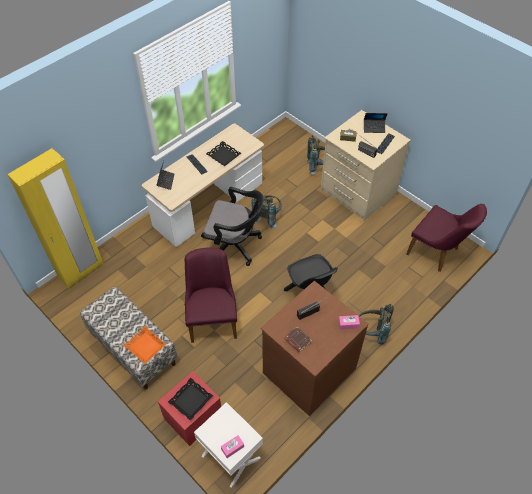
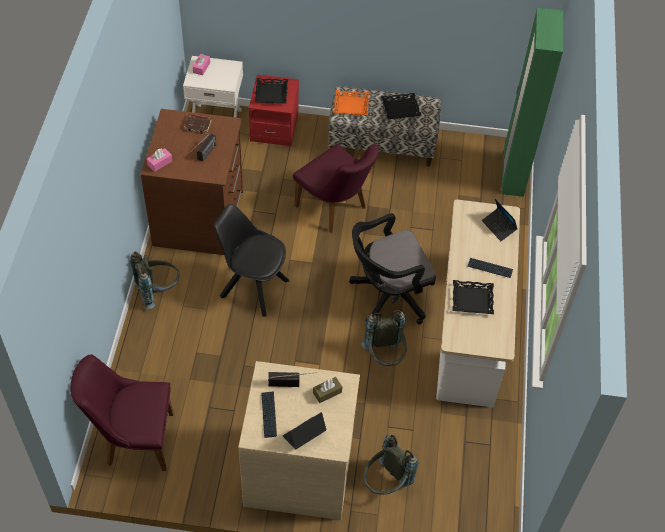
camera: 140 degrees right, 0 degrees up
yellow wardrobe [7,148,103,289] -> green wardrobe [502,8,563,197]
none -> black tray [381,93,421,119]

